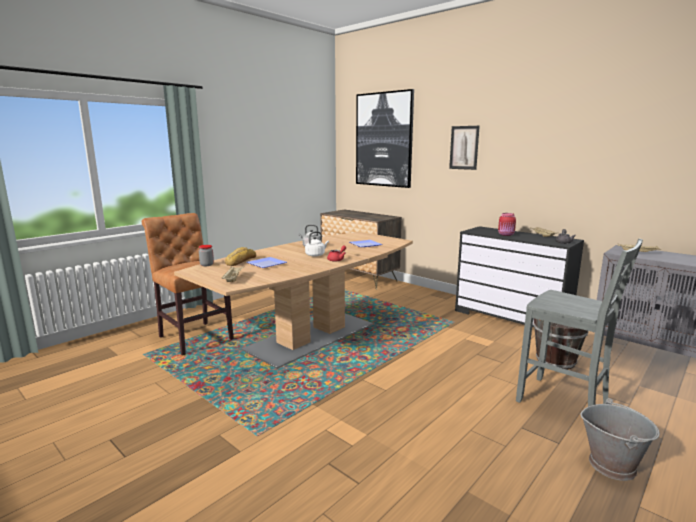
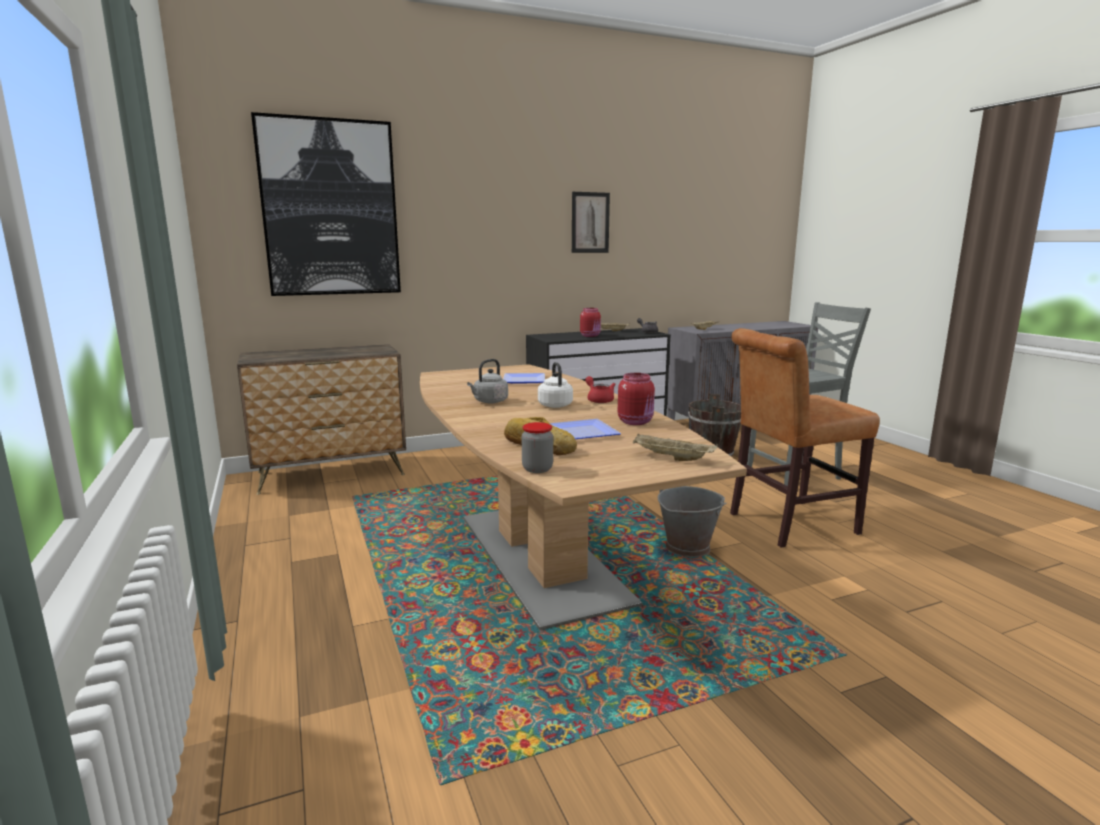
camera: 65 degrees left, 0 degrees up
brown chair [142,213,234,356] -> brown chair moved to [730,328,880,548]
picture [449,126,480,170] -> picture moved to [572,192,610,253]
grey bucket [580,398,660,481] -> grey bucket moved to [658,486,727,557]
none -> red jar [618,373,655,425]

